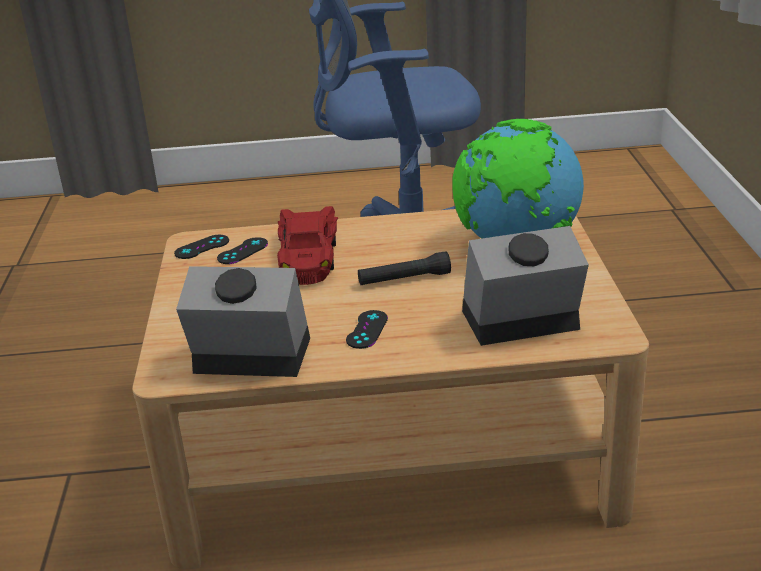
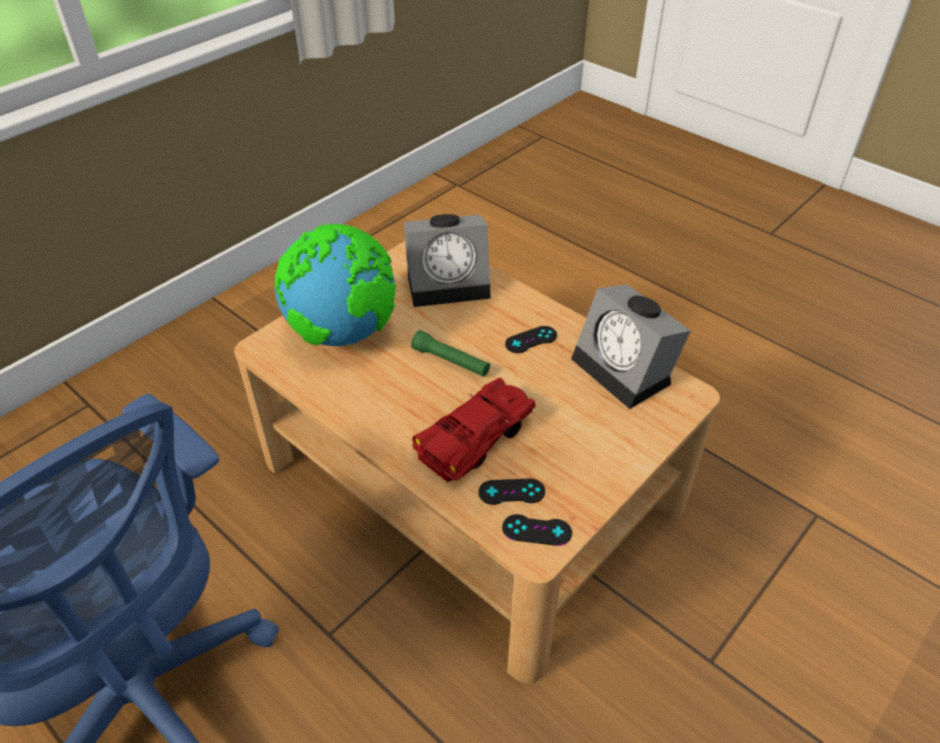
camera: 135 degrees left, 15 degrees up
black flashlight [358,251,451,285] -> green flashlight [411,330,490,377]
alarm clock [462,226,589,346] -> alarm clock turned 45 degrees counterclockwise [404,214,491,307]

